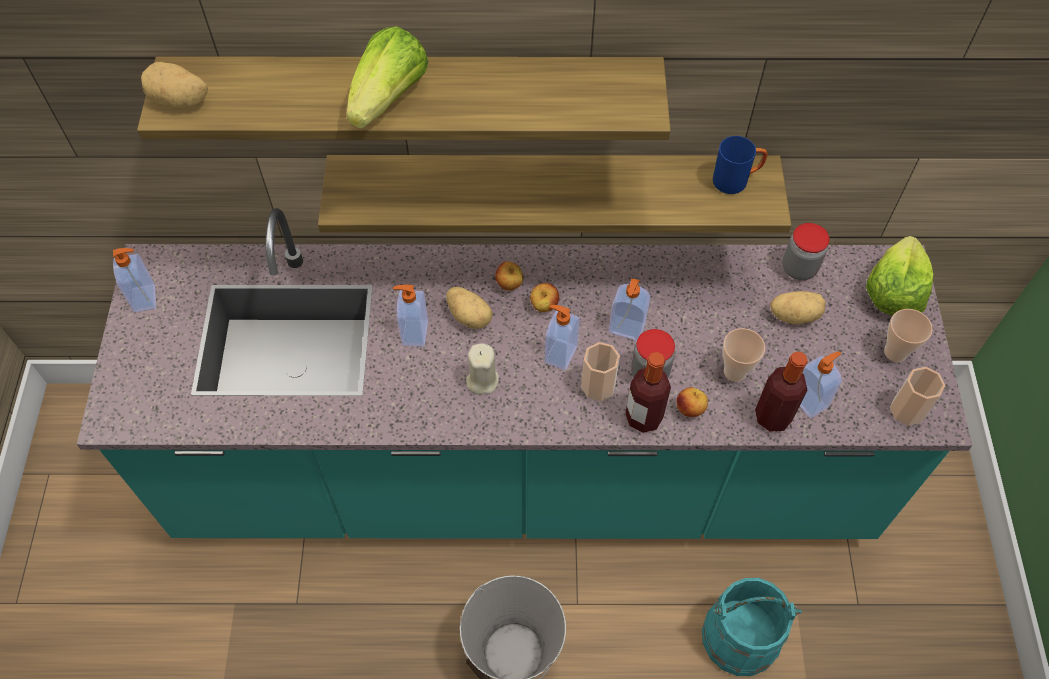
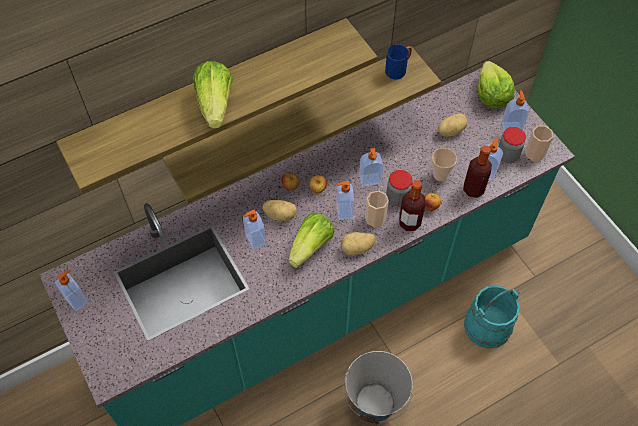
camera: 30 degrees left, 0 degrees up
potato [141,62,208,109] -> potato moved to [341,232,376,255]
beige candle [466,343,499,395] -> lettuce [288,213,334,268]
jar [782,223,830,280] -> jar moved to [498,127,526,163]
cup [884,309,932,362] -> soap dispenser [502,90,529,132]

